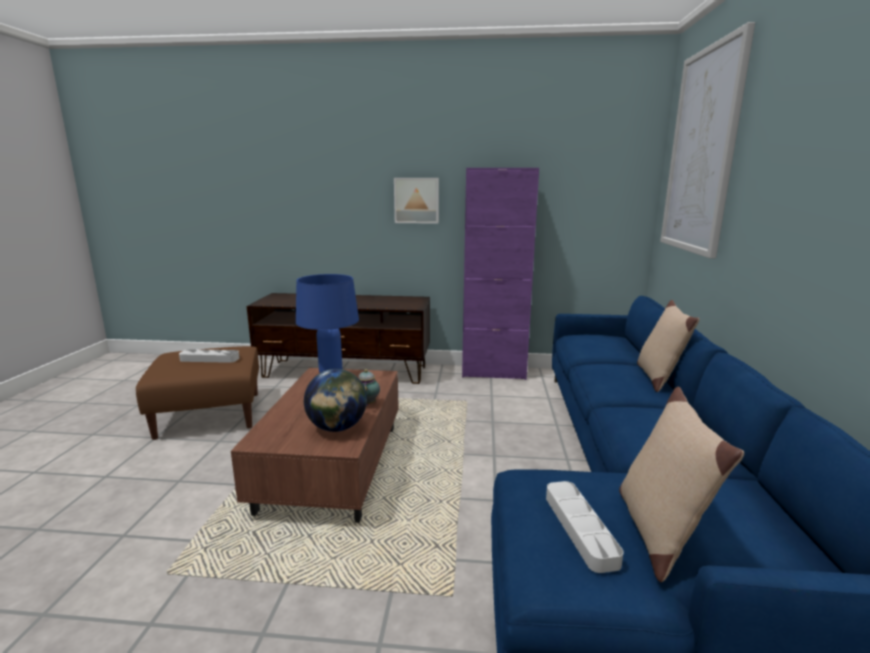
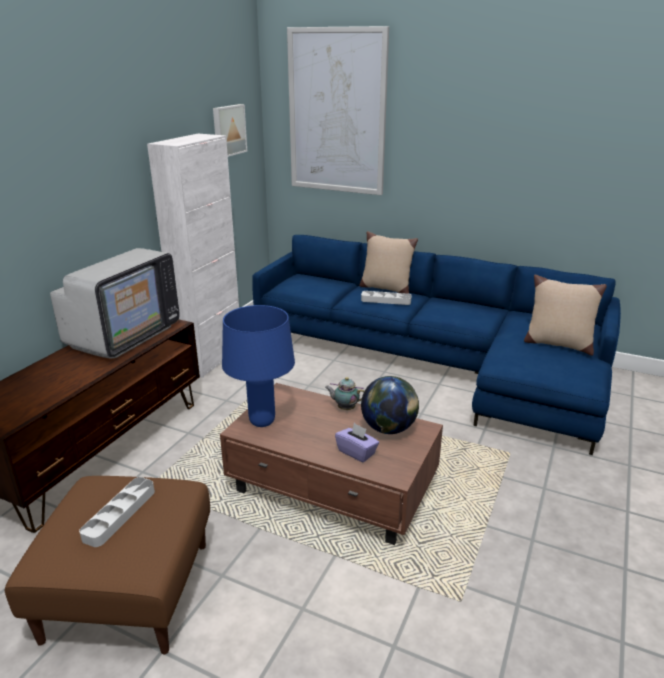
camera: 70 degrees left, 10 degrees up
picture [394,178,439,224] -> picture moved to [213,104,247,157]
purple cabinet [462,168,539,380] -> white cabinet [147,134,239,378]
grey tray [546,481,623,573] -> grey tray moved to [361,291,412,305]
none -> television [50,248,180,358]
none -> purple tissue box [335,423,379,463]

